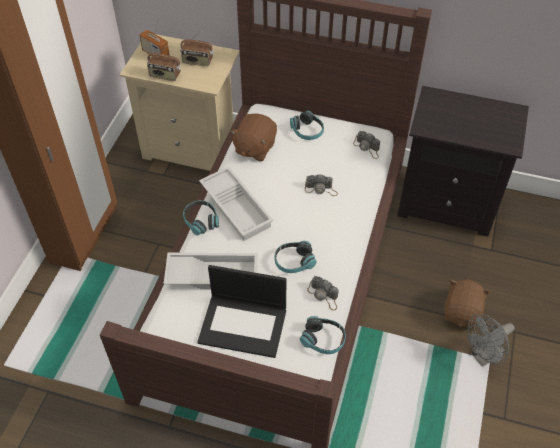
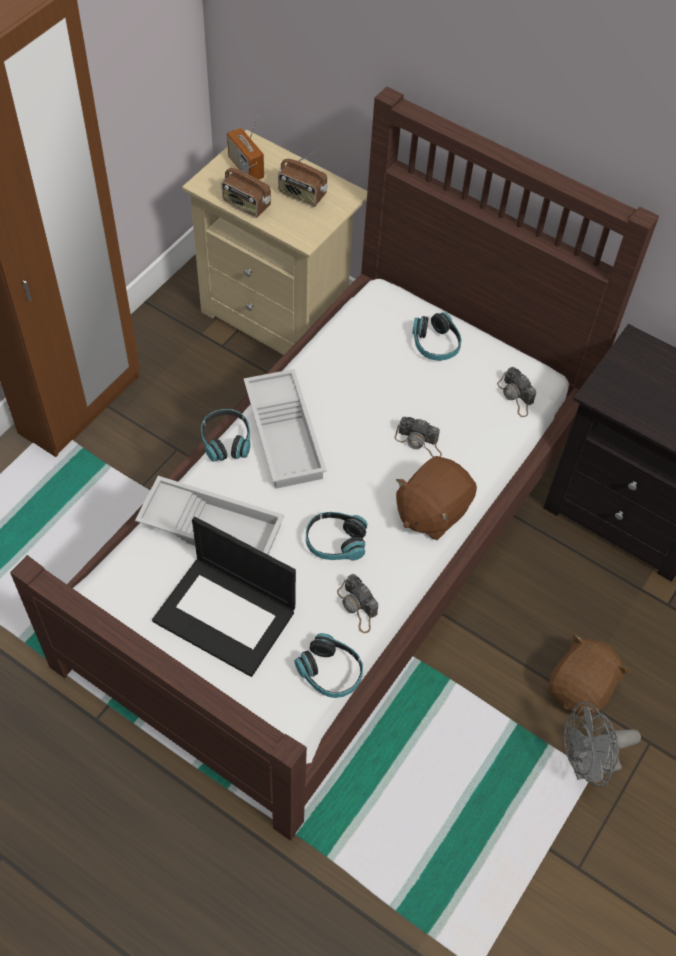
camera: 15 degrees right, 5 degrees up
brown plush toy [230,113,277,161] -> brown plush toy moved to [396,456,477,540]

